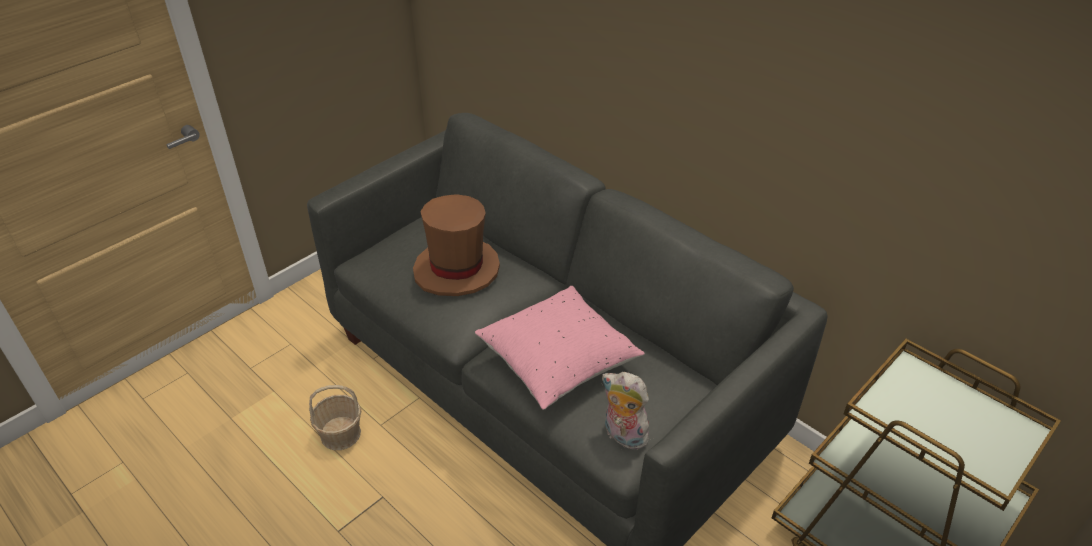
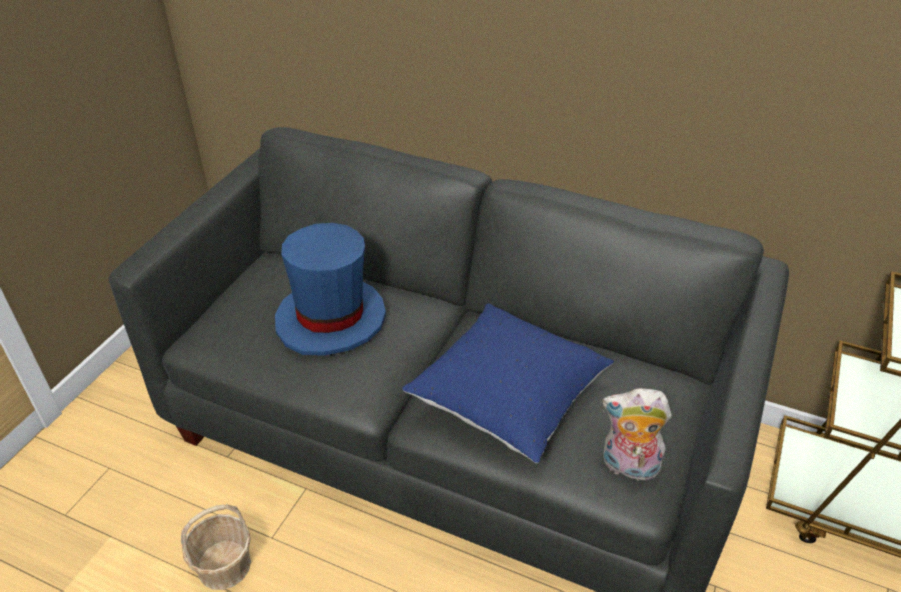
camera: 20 degrees left, 0 degrees up
brown hat [413,194,500,296] -> blue hat [275,223,386,356]
pink pillow [475,286,645,410] -> blue pillow [402,304,614,463]

